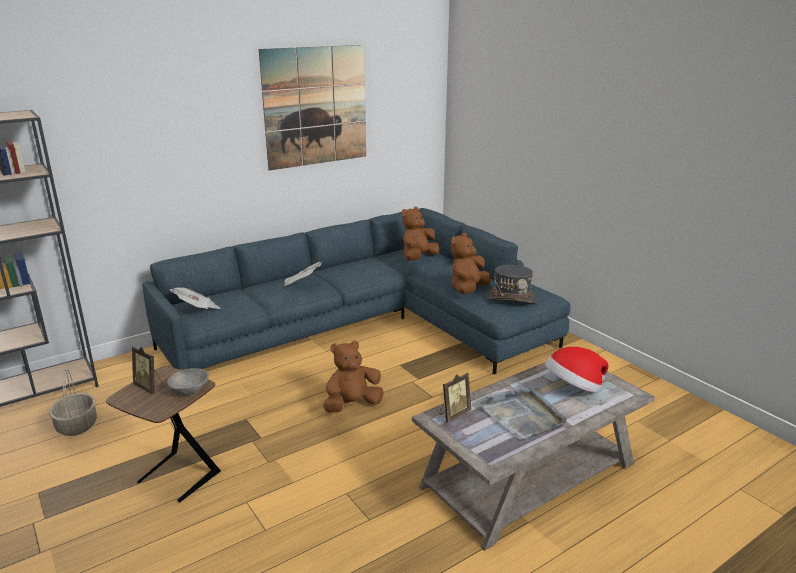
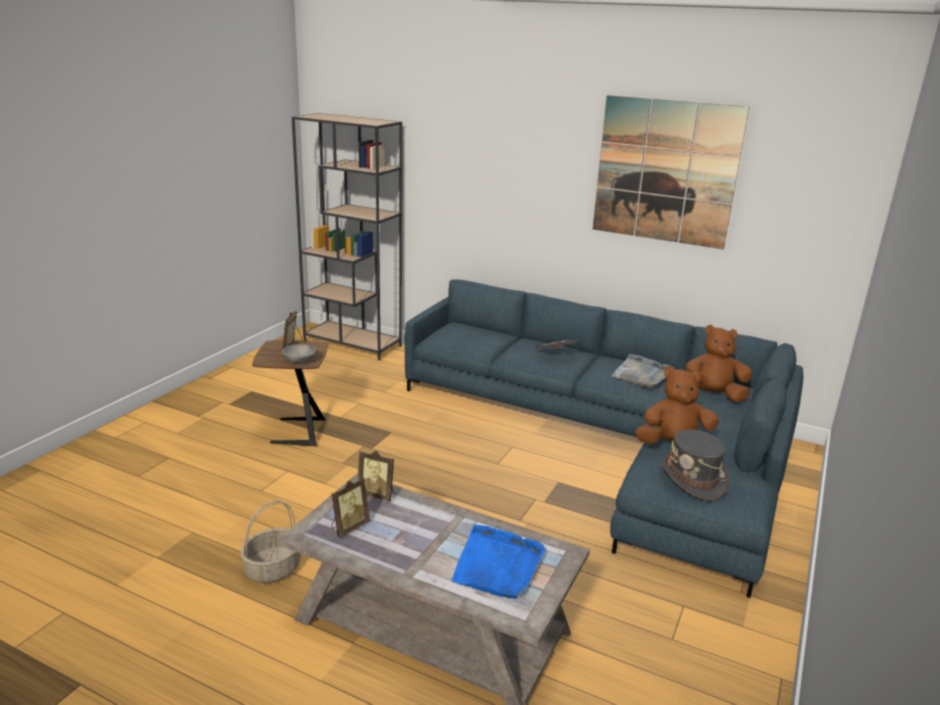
camera: 60 degrees right, 0 degrees up
basket [49,369,97,436] -> basket moved to [240,501,301,583]
newspaper [170,287,221,309] -> none
brown plush toy [323,341,384,412] -> none
grey tray [477,387,567,440] -> grey tray moved to [612,354,674,388]
hat [545,347,608,393] -> blue tray [451,525,546,599]
none -> picture frame [331,478,370,538]

